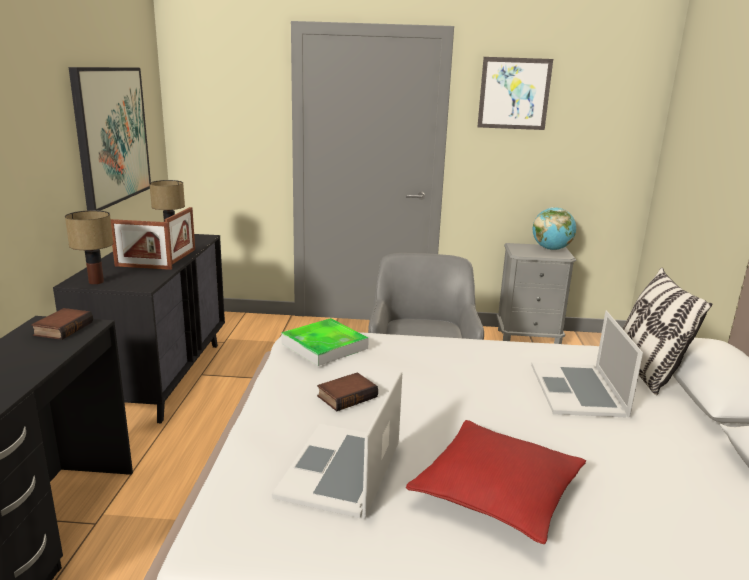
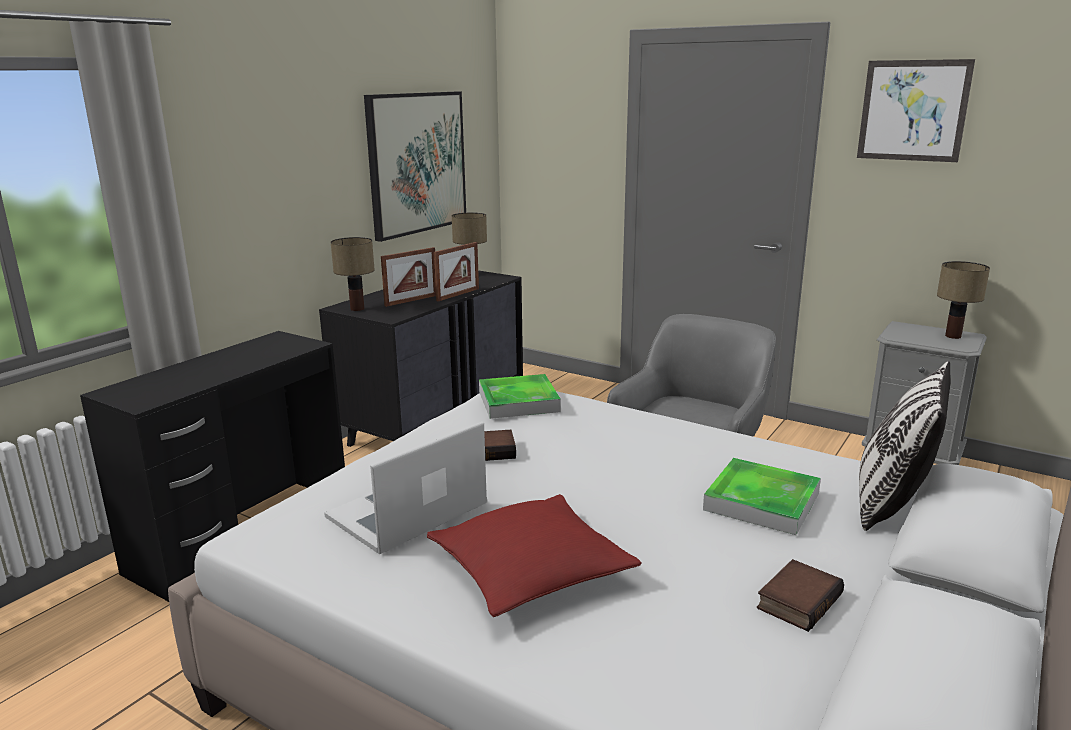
camera: 30 degrees right, 0 degrees up
book [31,308,93,340] -> book moved to [757,559,844,632]
picture frame [111,219,172,270] -> picture frame turned 75 degrees counterclockwise [381,247,436,307]
laptop [531,311,643,417] -> tray [703,458,821,535]
globe [533,207,576,250] -> table lamp [937,261,990,339]

